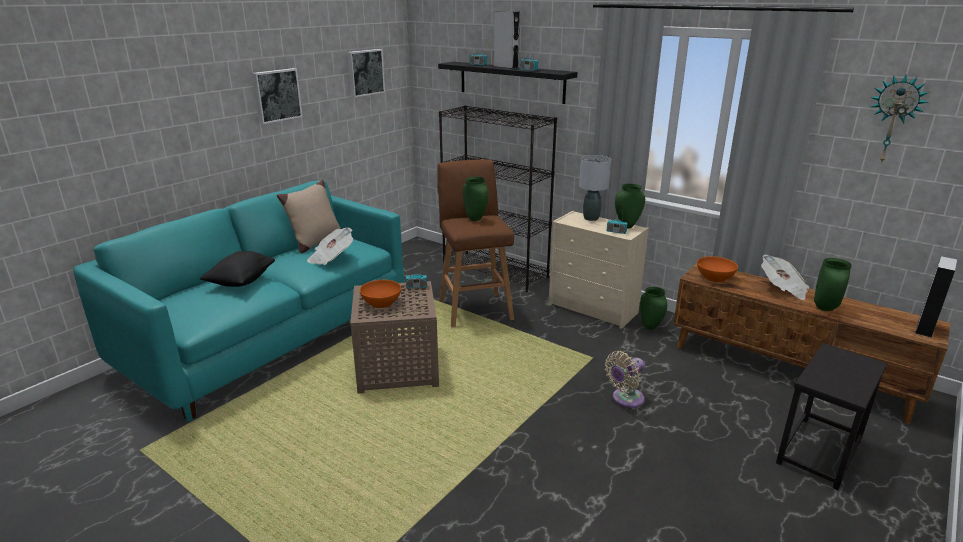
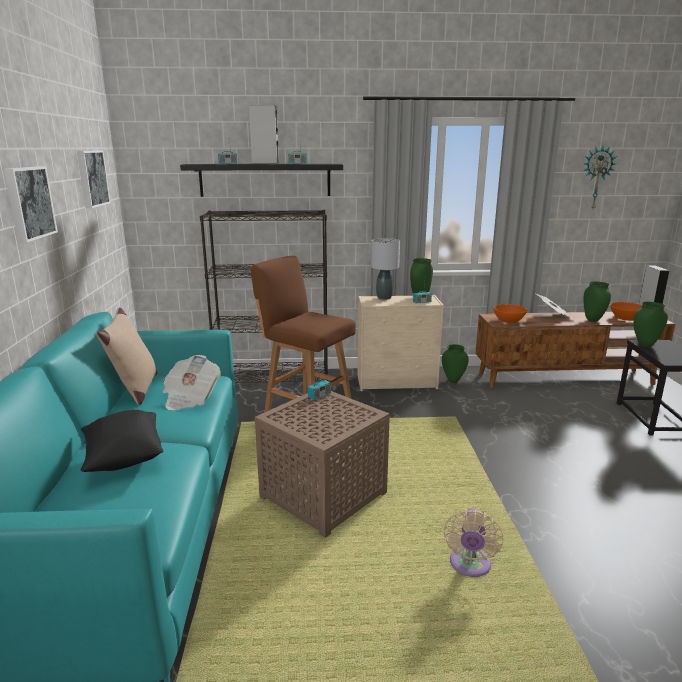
camera: 40 degrees left, 5 degrees down
orange bowl [360,280,401,308] -> orange bowl moved to [610,302,642,321]
green vase [463,177,488,221] -> green vase moved to [633,302,668,348]
beige fan [605,351,645,408] -> beige fan moved to [444,508,503,577]

